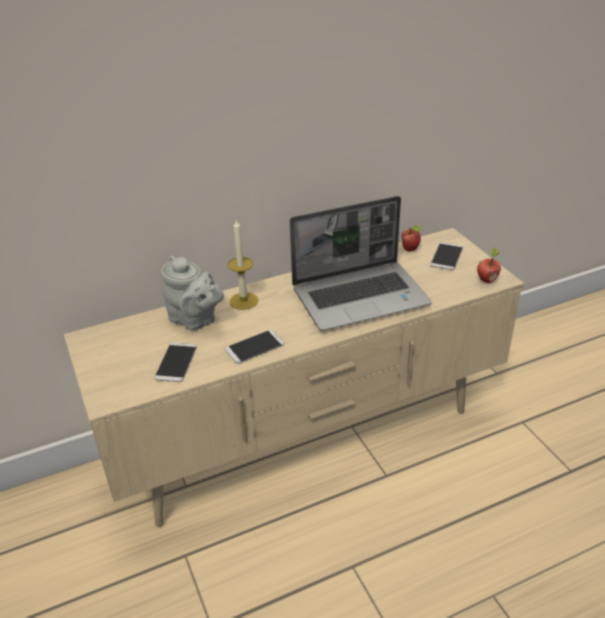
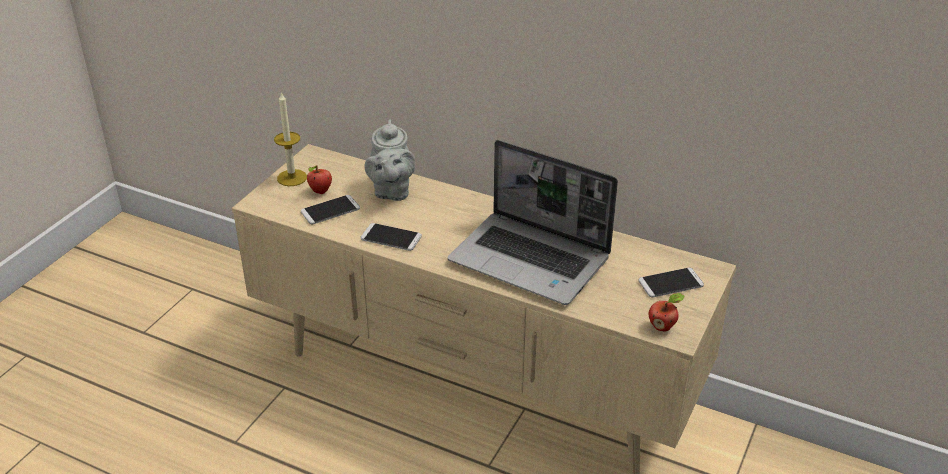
camera: 50 degrees right, 0 degrees up
candle [228,220,258,310] -> candle moved to [274,92,307,186]
apple [401,225,421,252] -> apple moved to [307,165,332,194]

